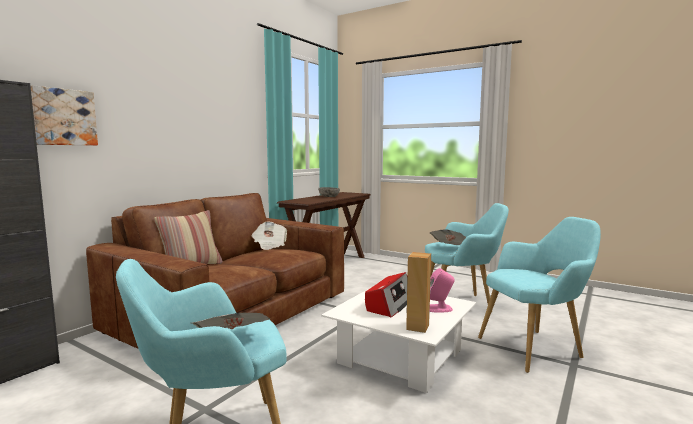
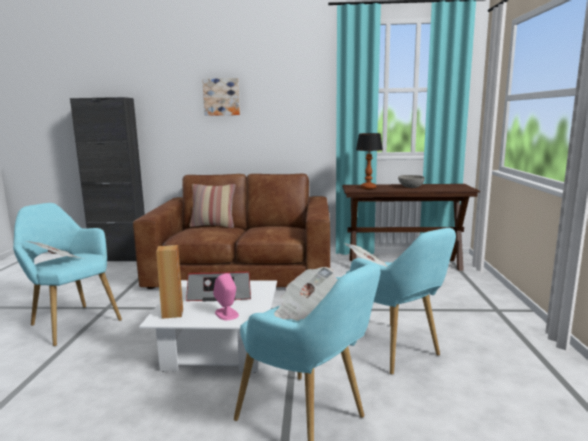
camera: 60 degrees right, 5 degrees up
picture [31,85,98,145] -> picture moved to [202,78,240,116]
newspaper [251,222,287,250] -> newspaper moved to [274,267,337,321]
none -> table lamp [356,133,383,189]

